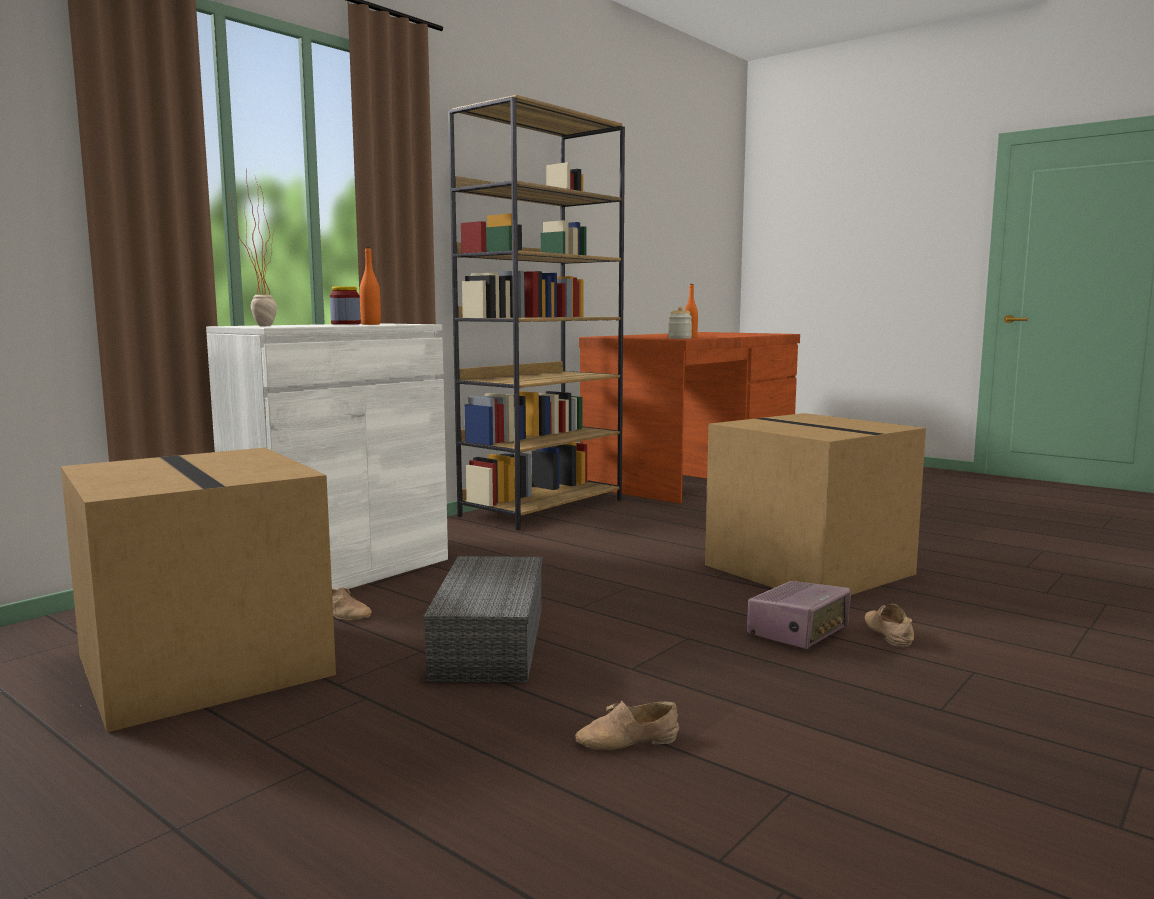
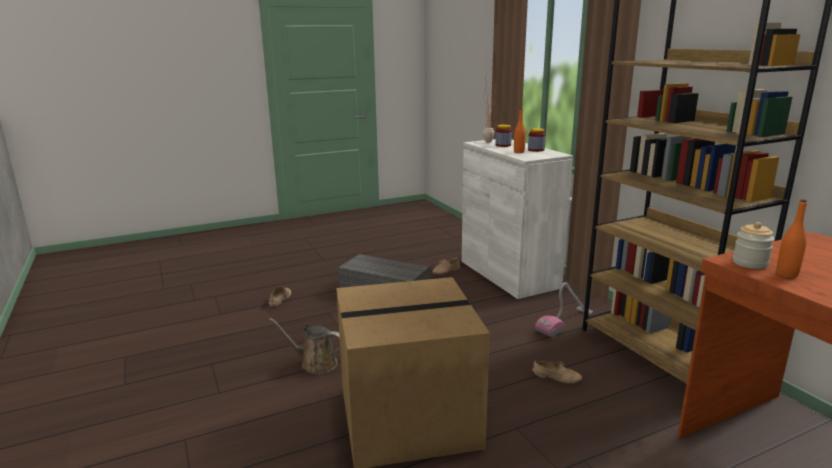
camera: 115 degrees right, 10 degrees up
cardboard box [61,448,336,732] -> none
radio [747,581,851,649] -> brown watering can [269,318,340,374]
beige shoe [865,603,914,647] -> beige shoe moved to [532,361,582,383]
none -> jar [495,124,512,147]
none -> vacuum cleaner [535,282,593,337]

